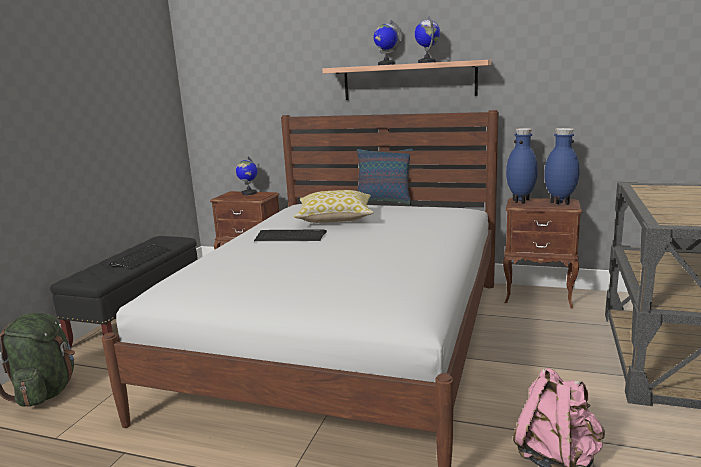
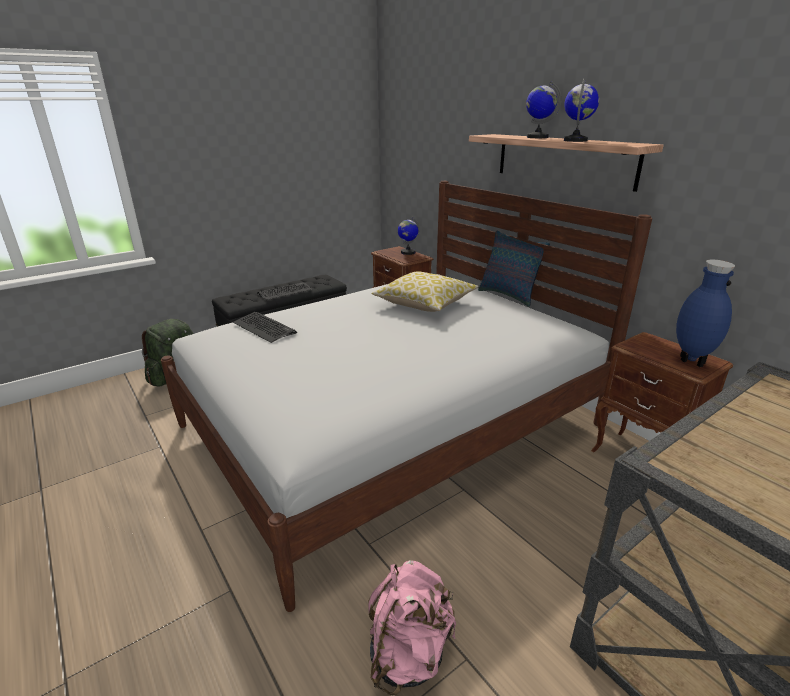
camera: 35 degrees right, 10 degrees up
keyboard [254,229,327,241] -> keyboard moved to [233,312,297,343]
blue vase [506,128,538,204] -> none

